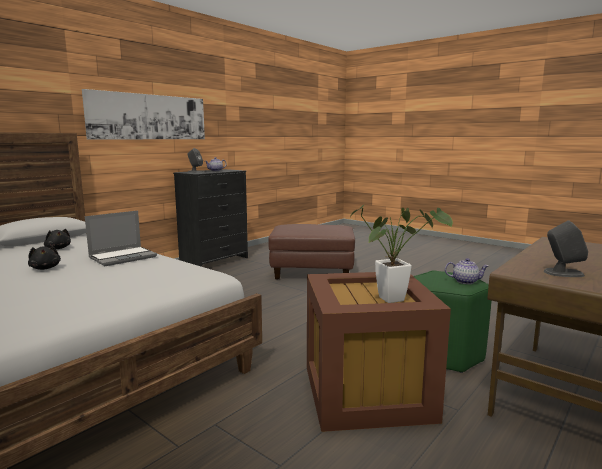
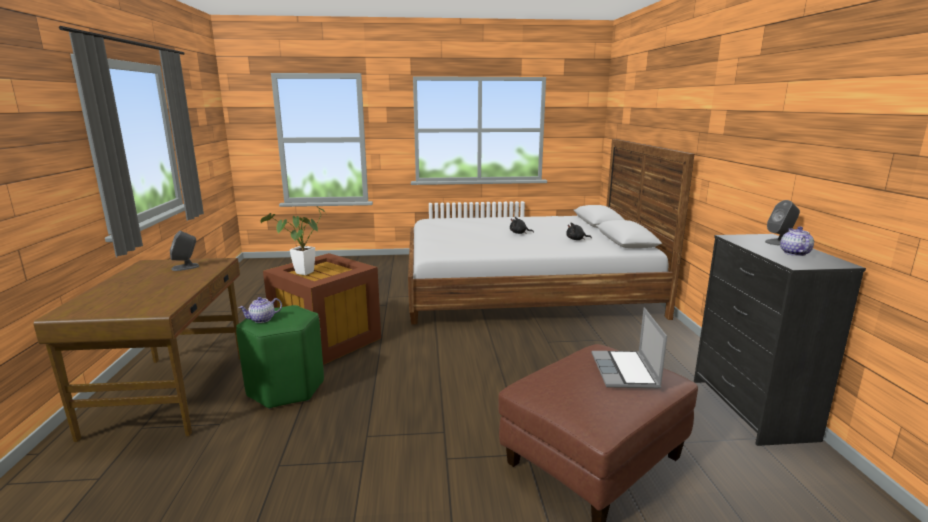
camera: 135 degrees right, 5 degrees up
picture [82,89,205,139] -> none
laptop [85,211,157,266] -> laptop moved to [592,308,667,388]

